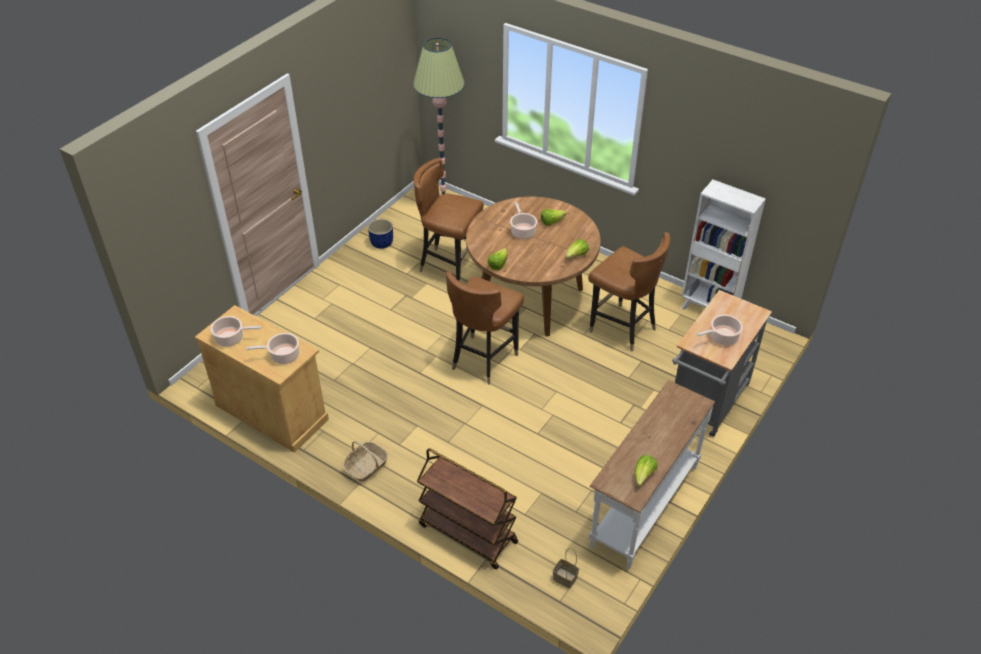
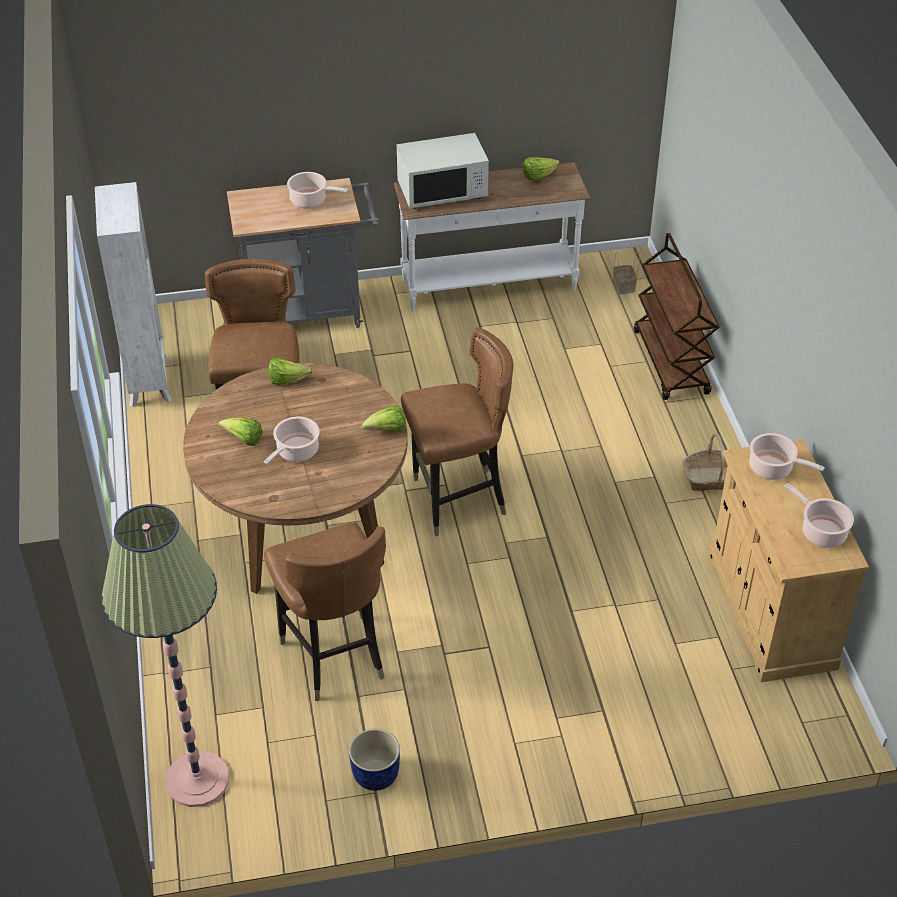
camera: 135 degrees left, 0 degrees up
none -> white microwave [397,133,489,209]

